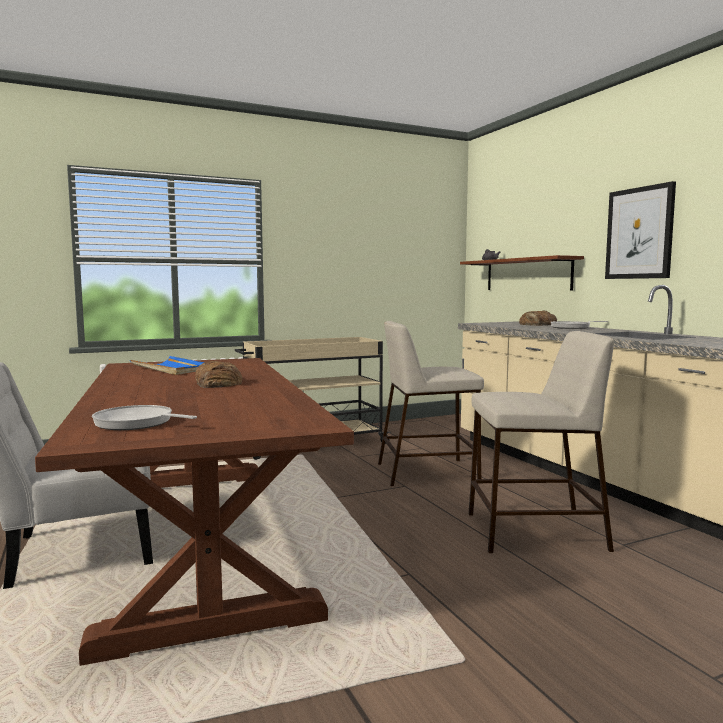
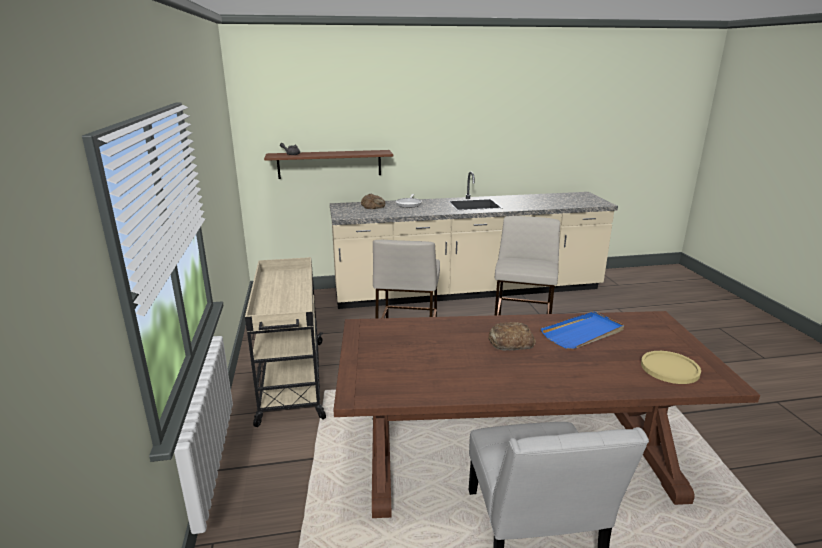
camera: 75 degrees left, 15 degrees up
frying pan [92,405,197,430] -> yellow plate [641,351,701,384]
blue tray [130,356,204,375] -> blue tray moved to [541,311,624,349]
picture [605,181,676,279] -> none

